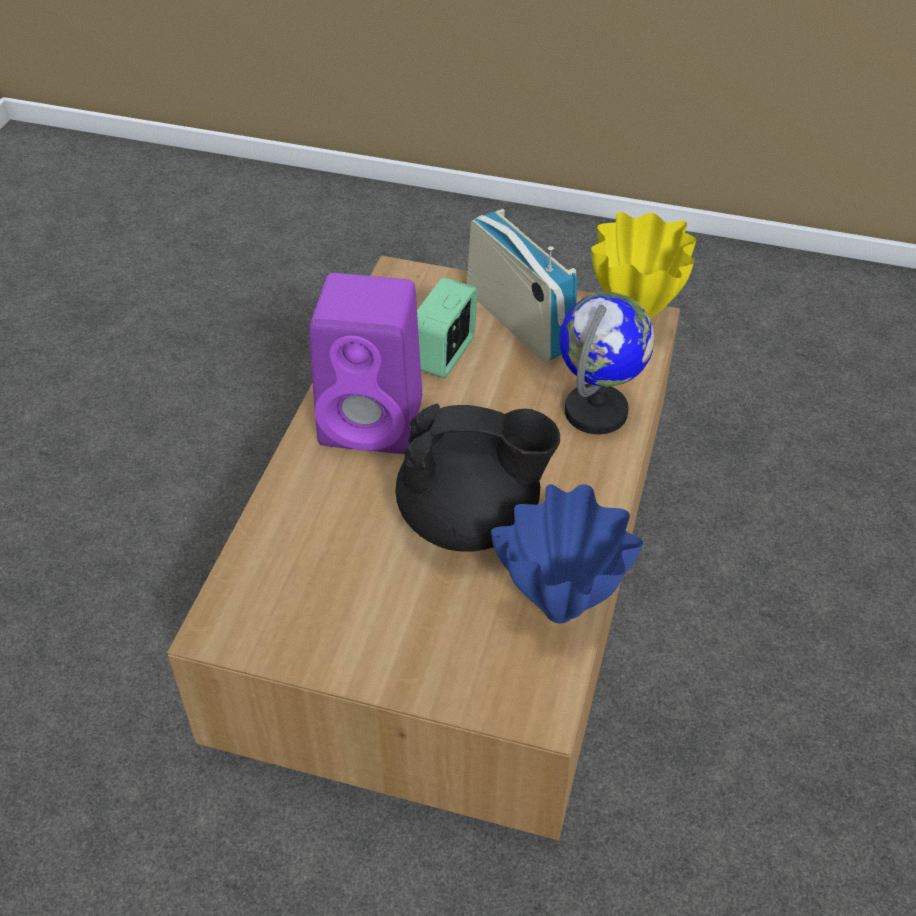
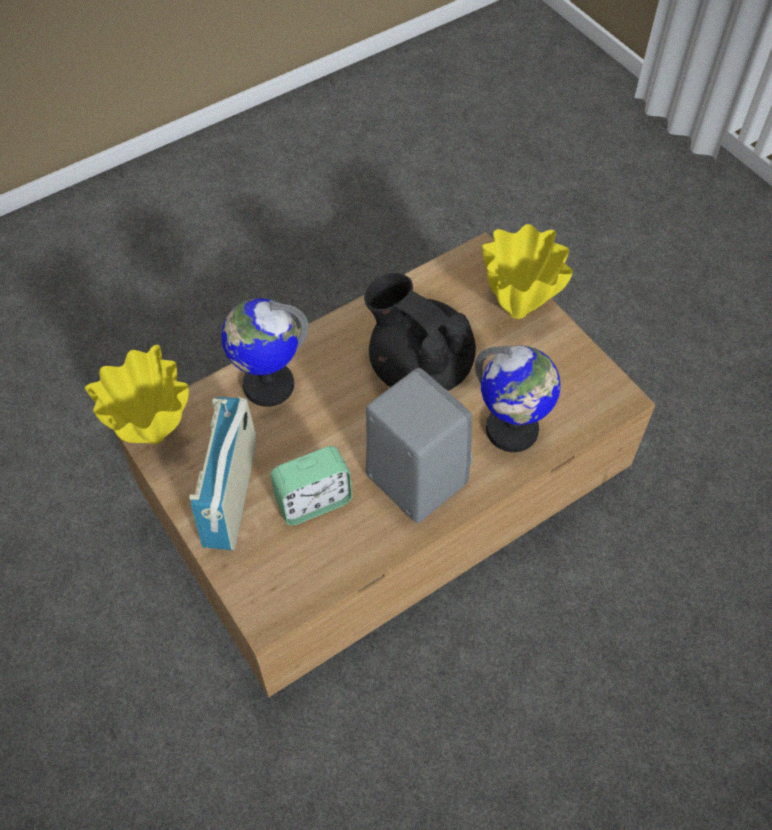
camera: 140 degrees left, 10 degrees up
purple speaker [309,273,422,454] -> grey speaker [366,368,473,523]
blue vase [491,484,643,624] -> none
none -> globe [475,345,561,452]
none -> yellow vase [482,224,573,319]

